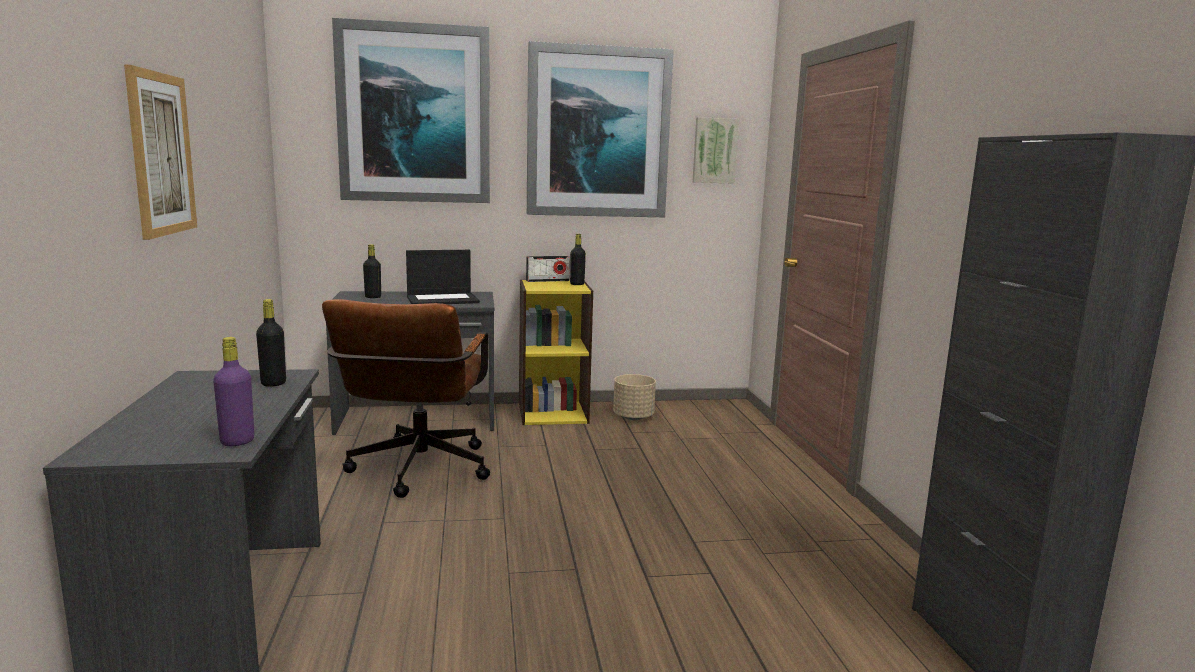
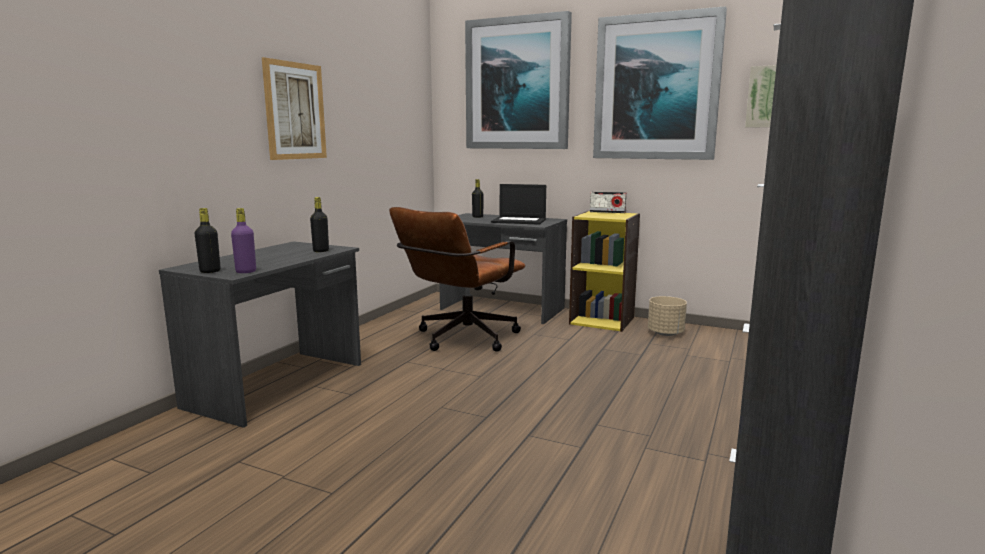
camera: 35 degrees right, 0 degrees up
black bottle [570,234,586,285] -> black bottle moved to [195,208,221,273]

